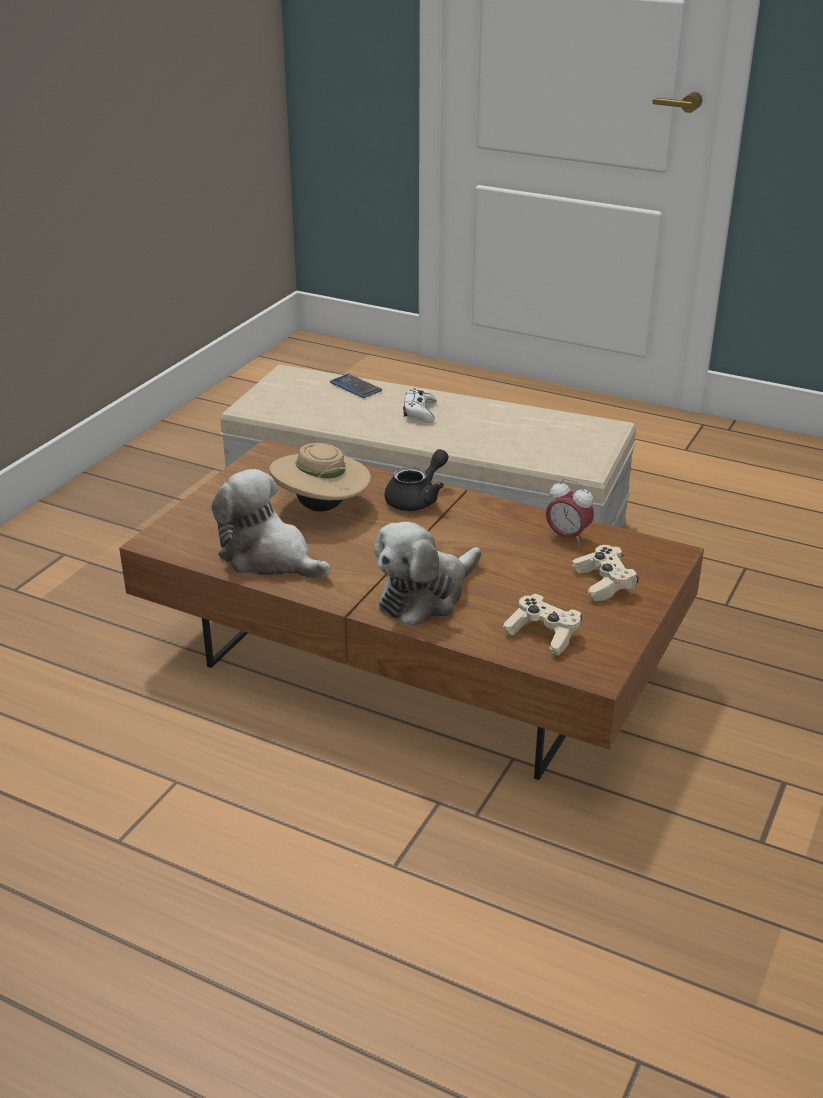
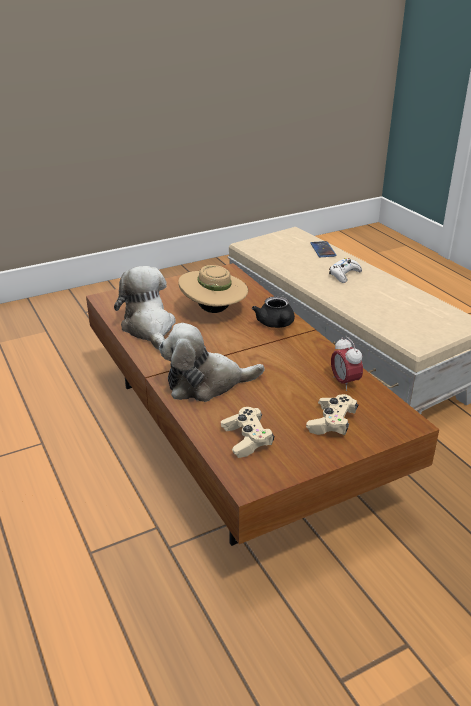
camera: 35 degrees right, 0 degrees up
black teapot [384,449,449,511] -> black teapot turned 90 degrees clockwise [252,296,295,328]

